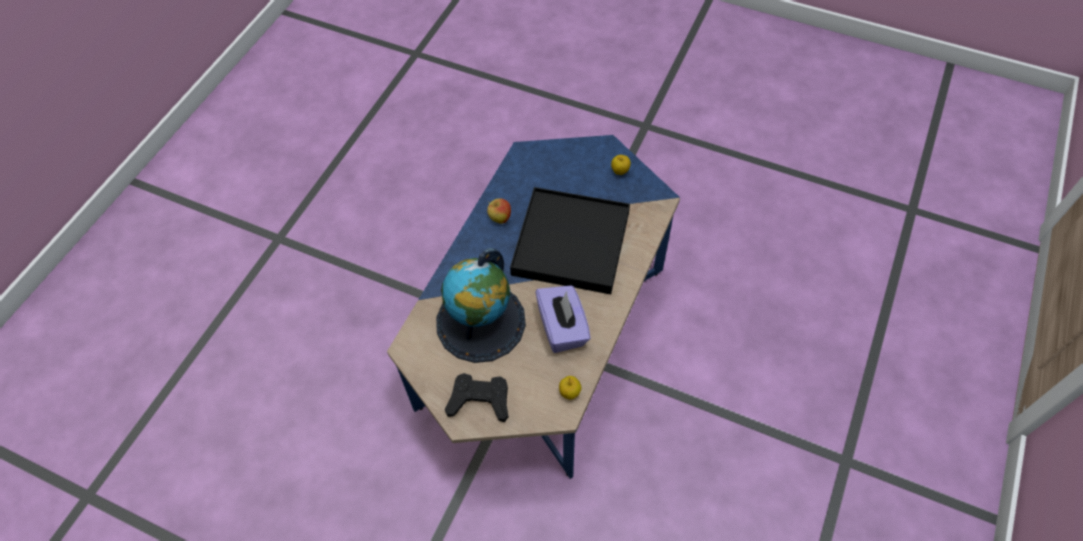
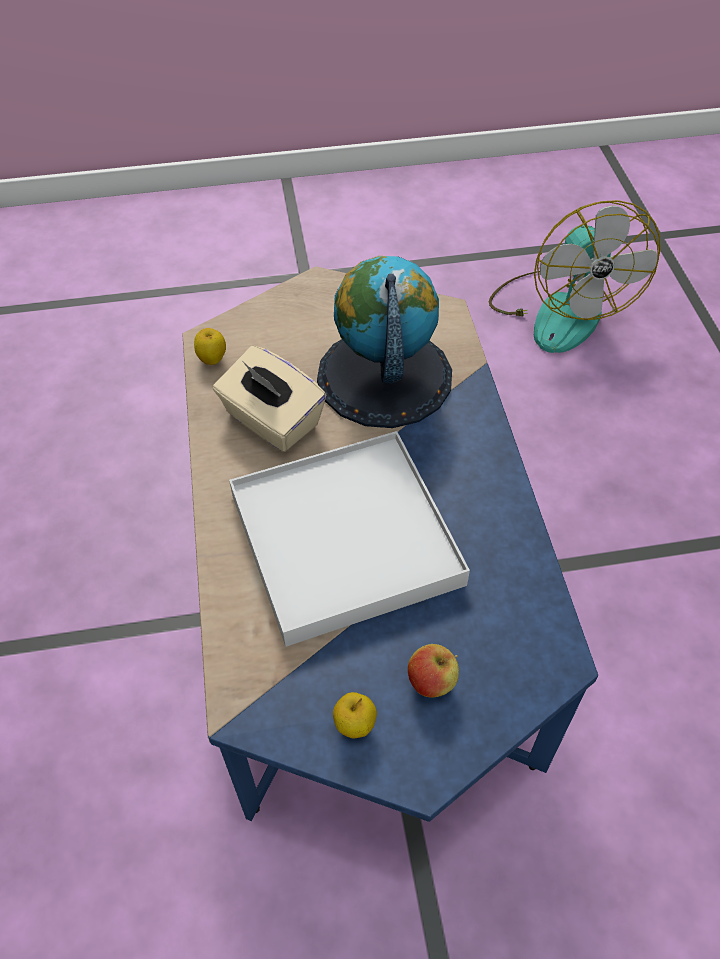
camera: 145 degrees right, 5 degrees down
black game controller [445,373,509,422] -> none
apple [487,198,511,224] -> apple moved to [408,644,459,697]
black tray [510,187,630,294] -> white tray [229,431,470,647]
purple tissue box [535,285,591,353] -> beige tissue box [213,346,326,452]
none -> fan [489,200,661,353]

